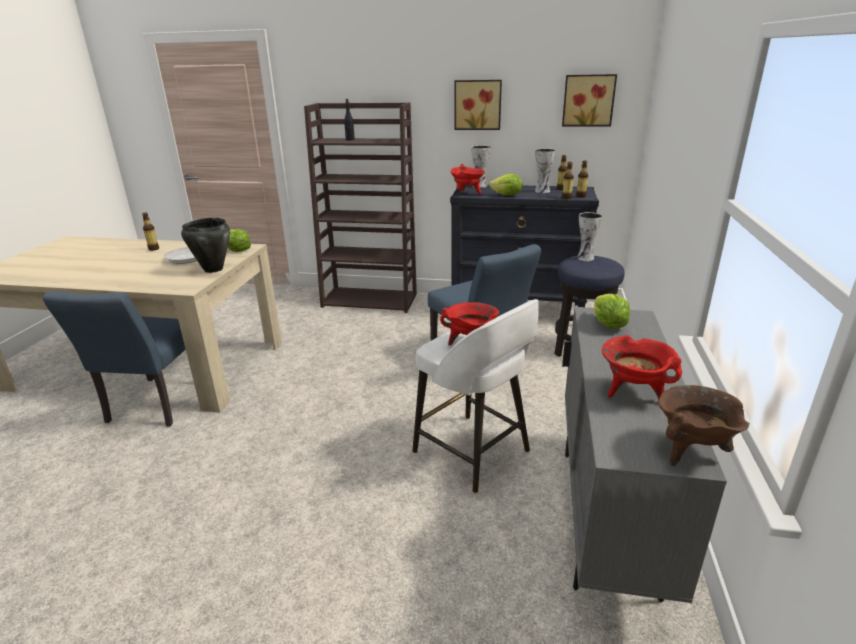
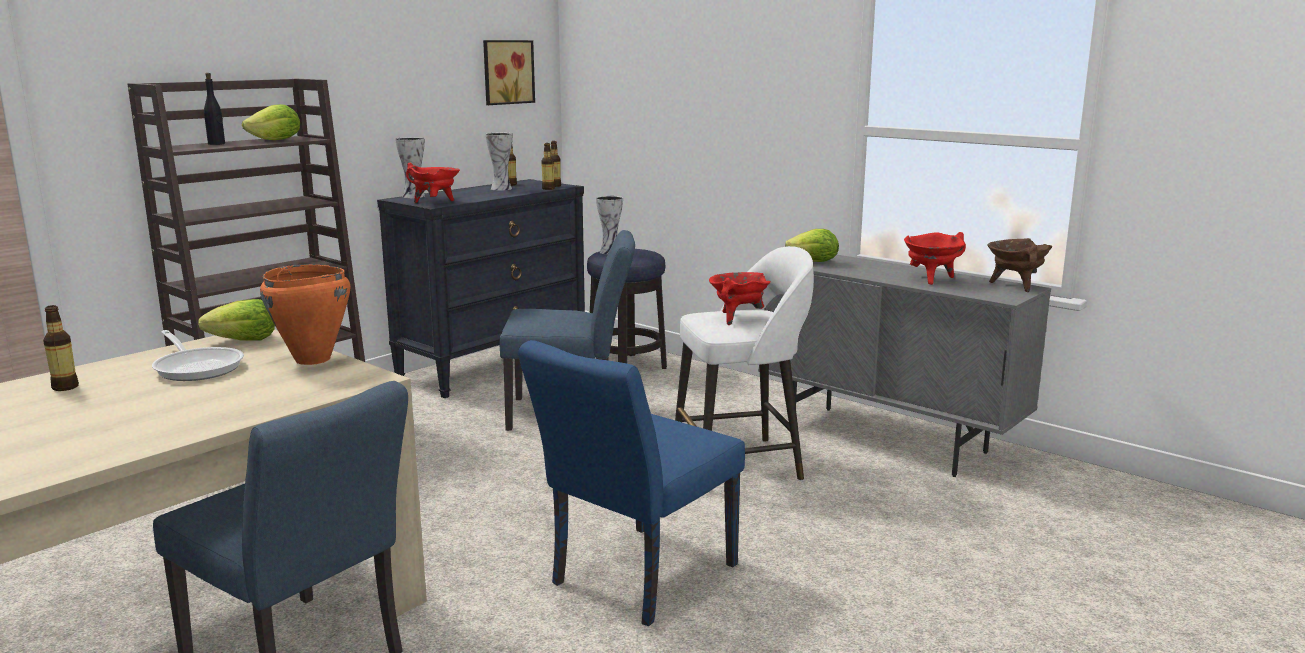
camera: 60 degrees left, 10 degrees down
black cooking pot [181,217,230,273] -> orange cooking pot [260,265,350,365]
picture [454,80,502,130] -> none
lettuce [489,174,523,195] -> lettuce moved to [242,104,300,140]
none -> blue chair [518,340,745,626]

